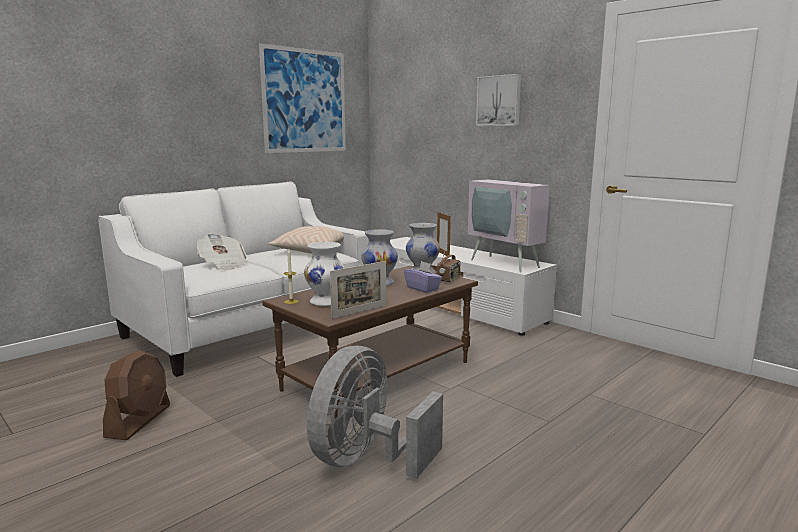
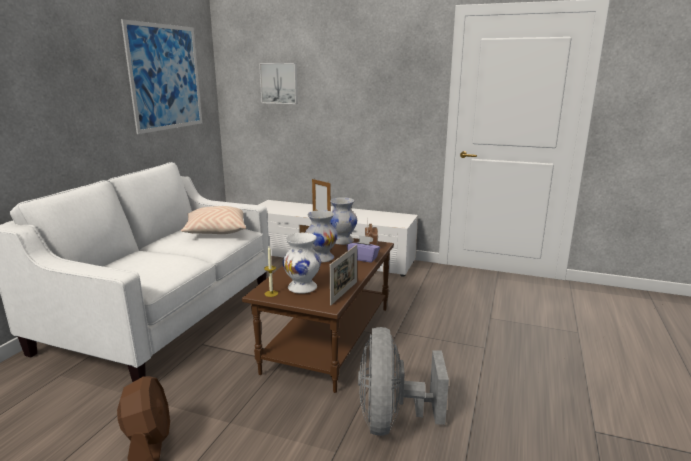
camera: 25 degrees left, 5 degrees up
newspaper [197,233,248,271] -> none
television [468,148,551,272] -> none
picture [476,74,521,126] -> picture moved to [259,63,298,104]

